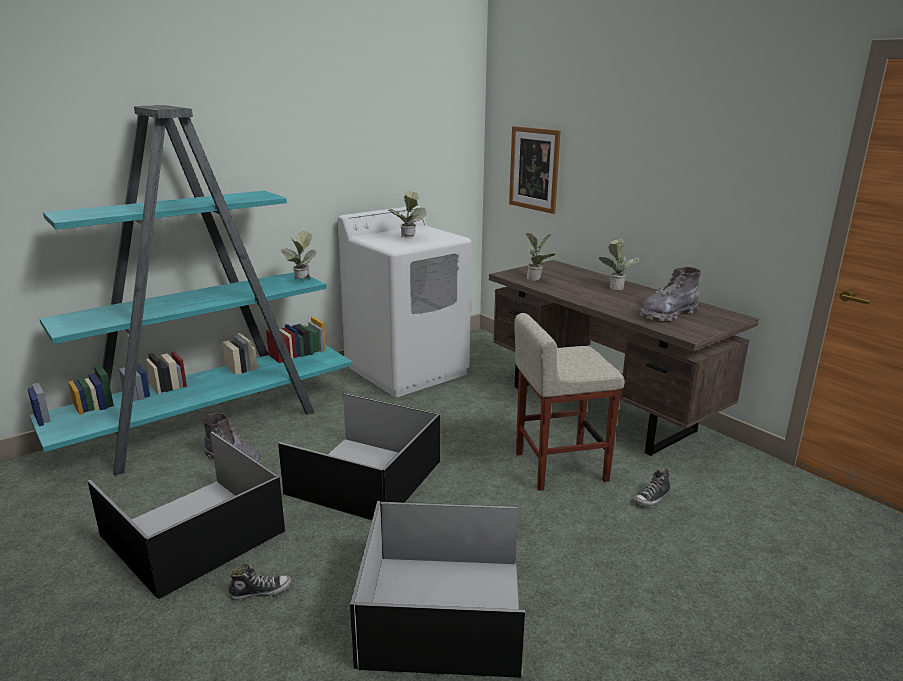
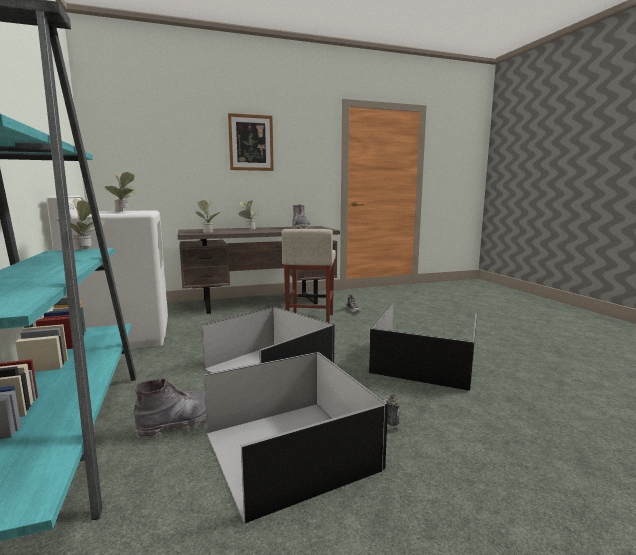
camera: 70 degrees left, 10 degrees down
picture [509,126,560,214] -> picture moved to [228,113,274,171]

